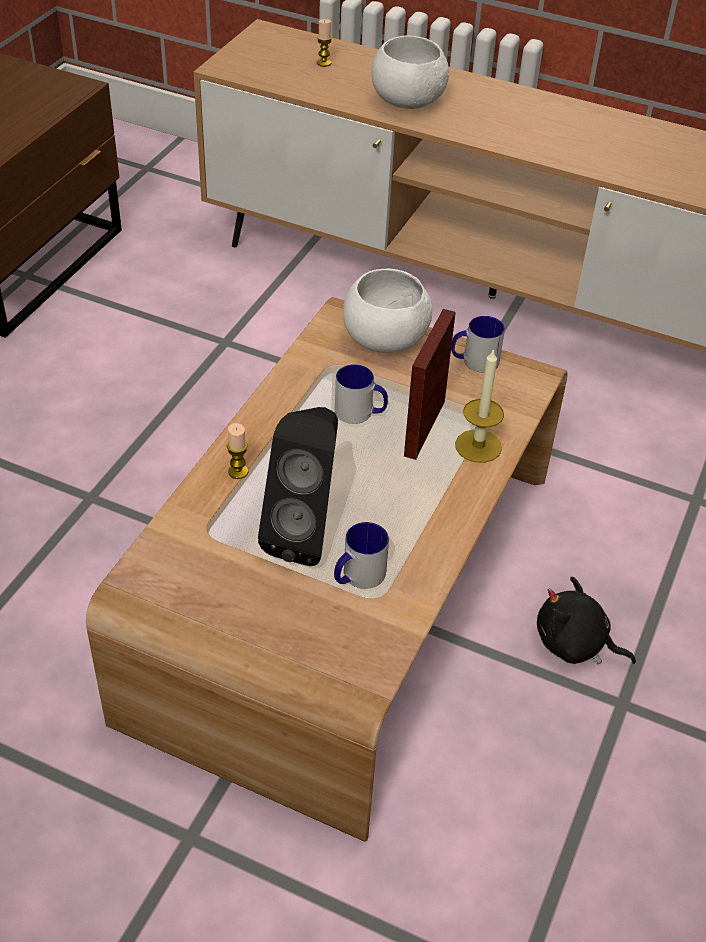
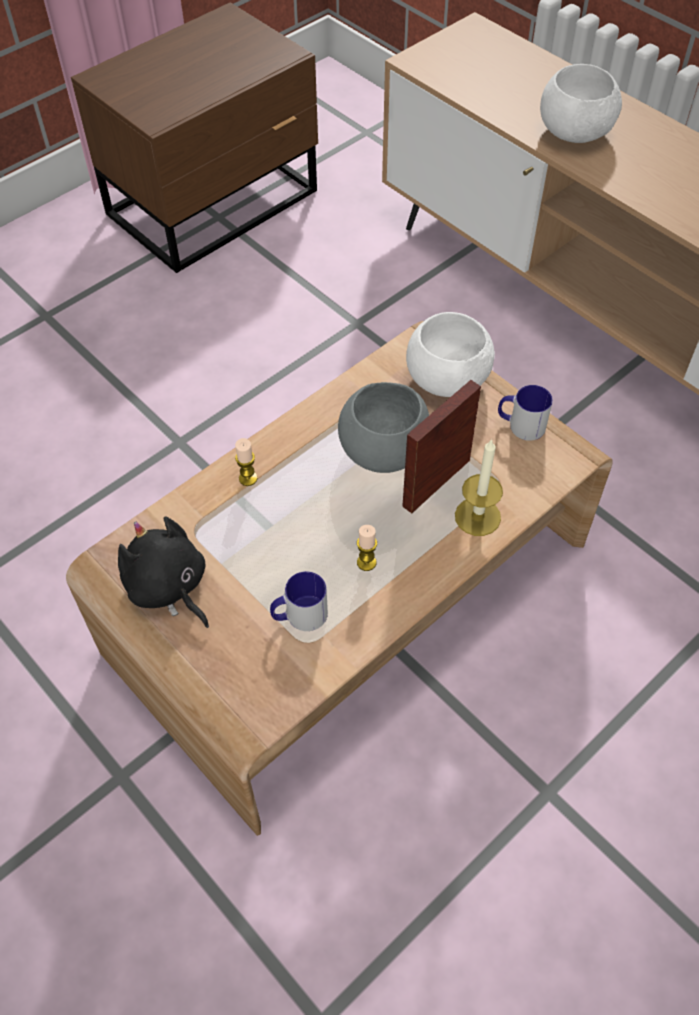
camera: 25 degrees right, 10 degrees up
black speaker [258,407,338,566] -> none
candle [317,19,332,67] -> candle moved to [357,525,377,571]
mug [335,364,388,424] -> grey bowl [338,382,429,473]
black plush toy [537,577,636,664] -> black plush toy moved to [118,517,209,628]

